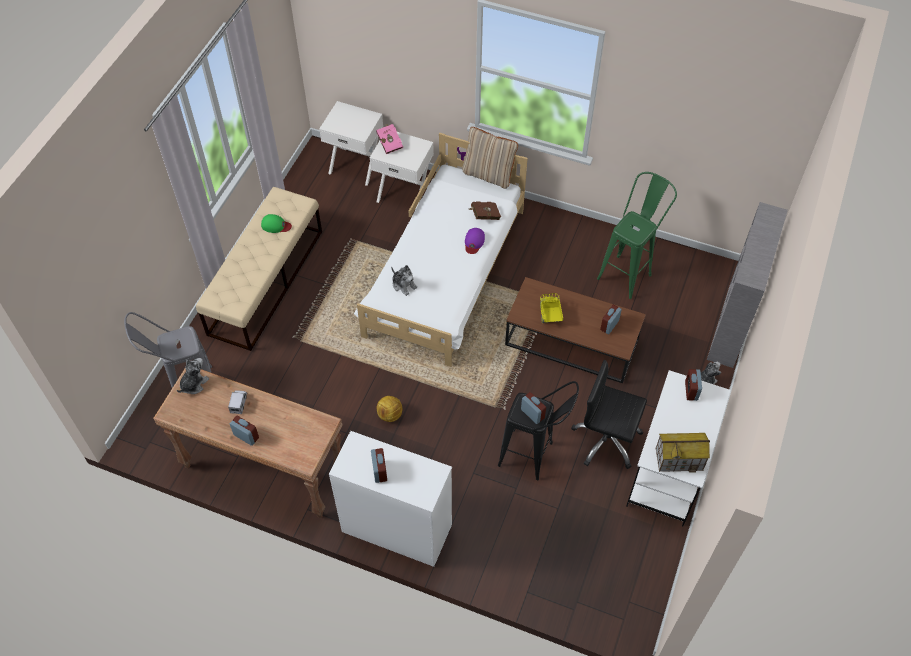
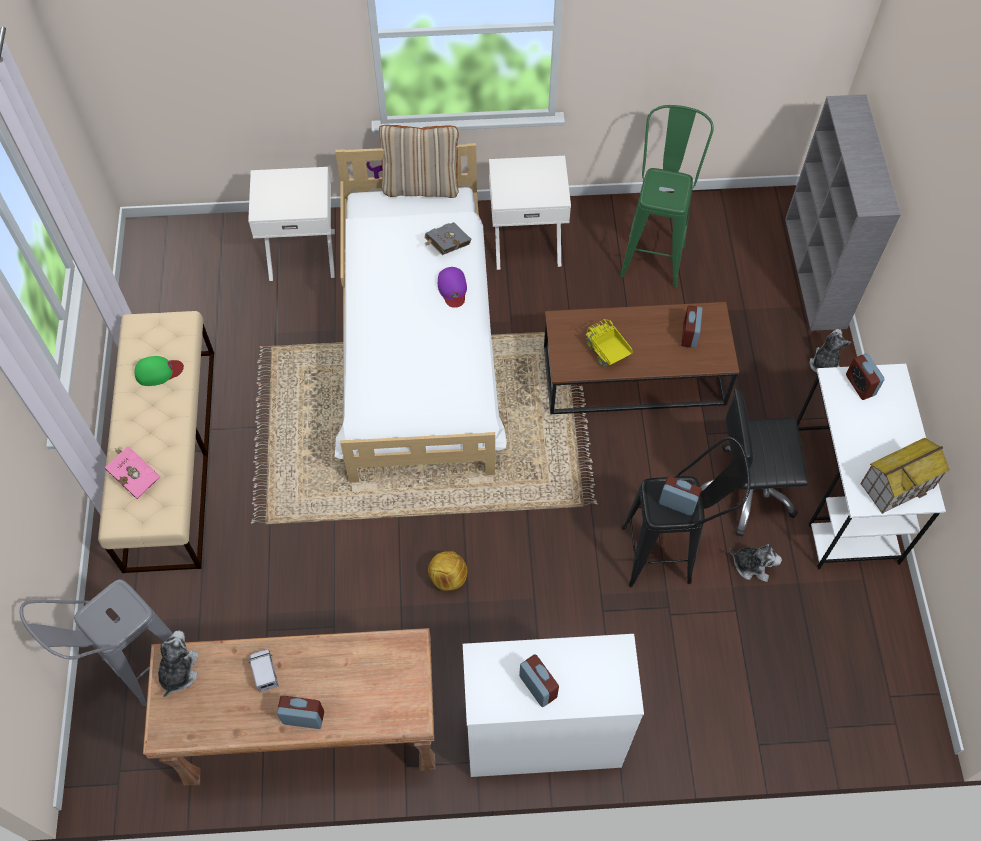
camera: 25 degrees left, 5 degrees up
white nightstand [319,101,383,186] -> white nightstand moved to [489,156,571,270]
pink book [376,124,403,154] -> pink book moved to [105,446,160,500]
plush toy [391,265,417,296] -> plush toy moved to [729,544,782,582]
brown book [469,201,501,220] -> grey book [425,222,472,255]

